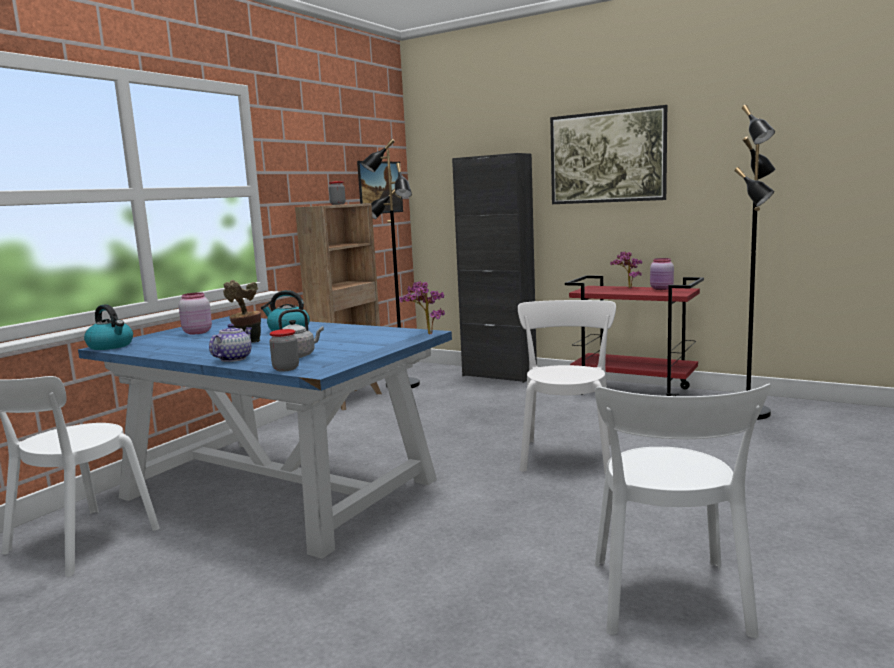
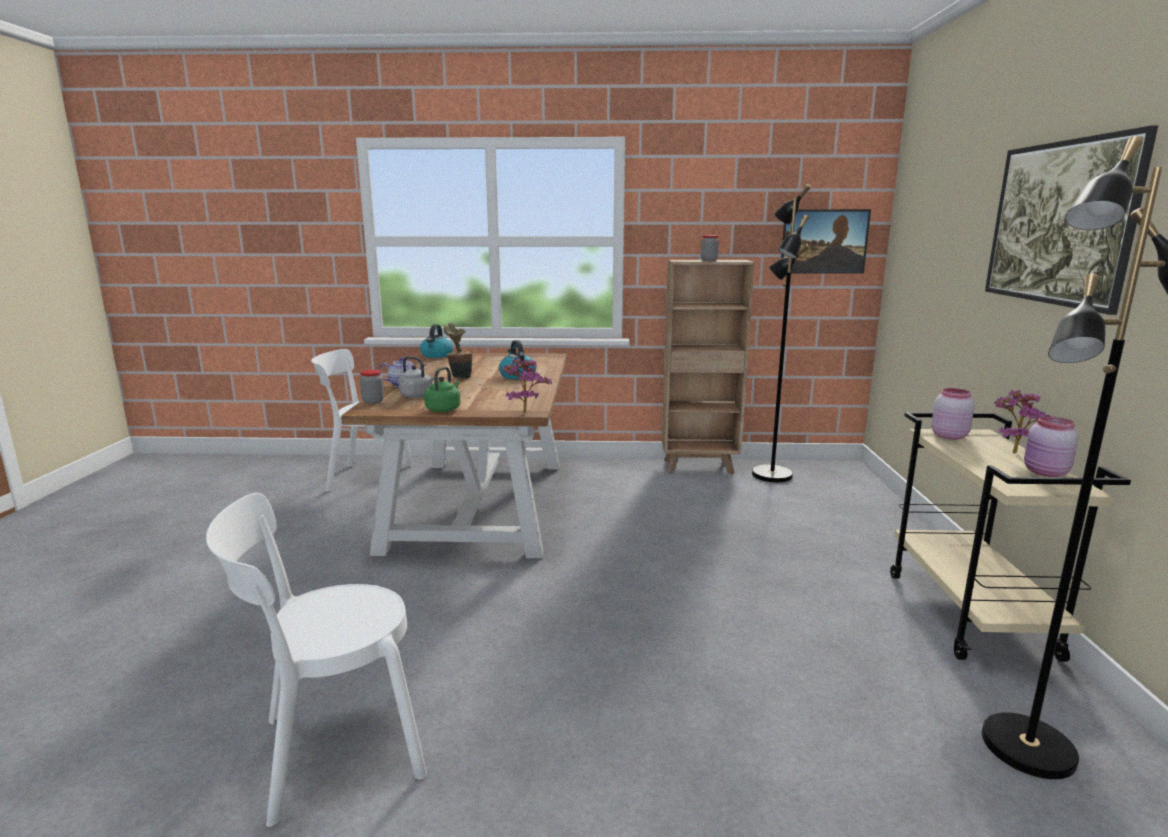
camera: 60 degrees right, 5 degrees up
blue dining table [78,316,452,559] -> brown dining table [341,353,566,558]
pink jar [179,292,212,335] -> pink jar moved to [931,388,975,440]
black cabinet [452,153,537,383] -> none
white chair [518,300,616,474] -> none
red cart [565,275,704,396] -> beige cart [890,412,1131,662]
none -> green kettle [424,367,461,412]

